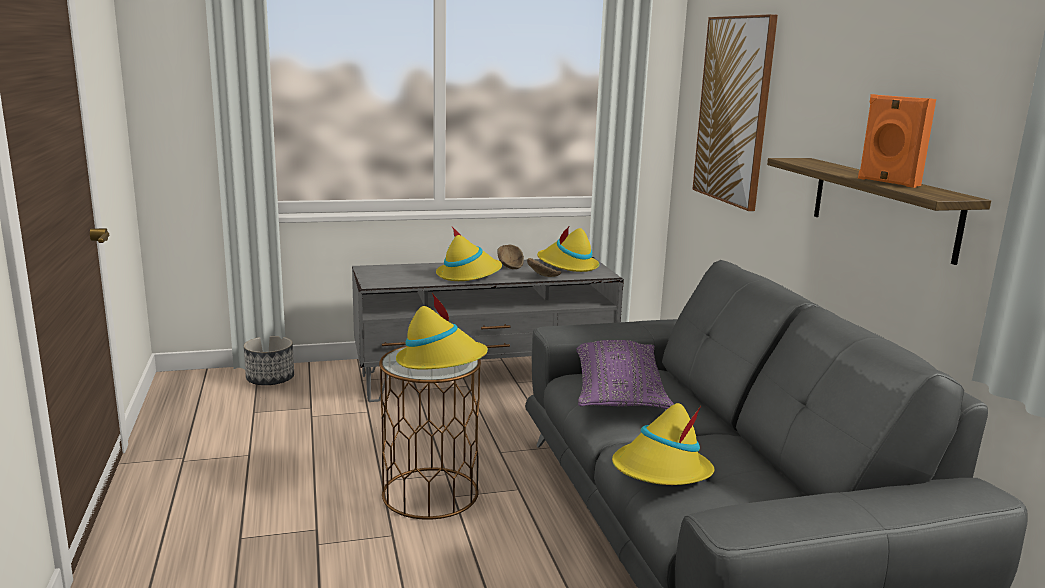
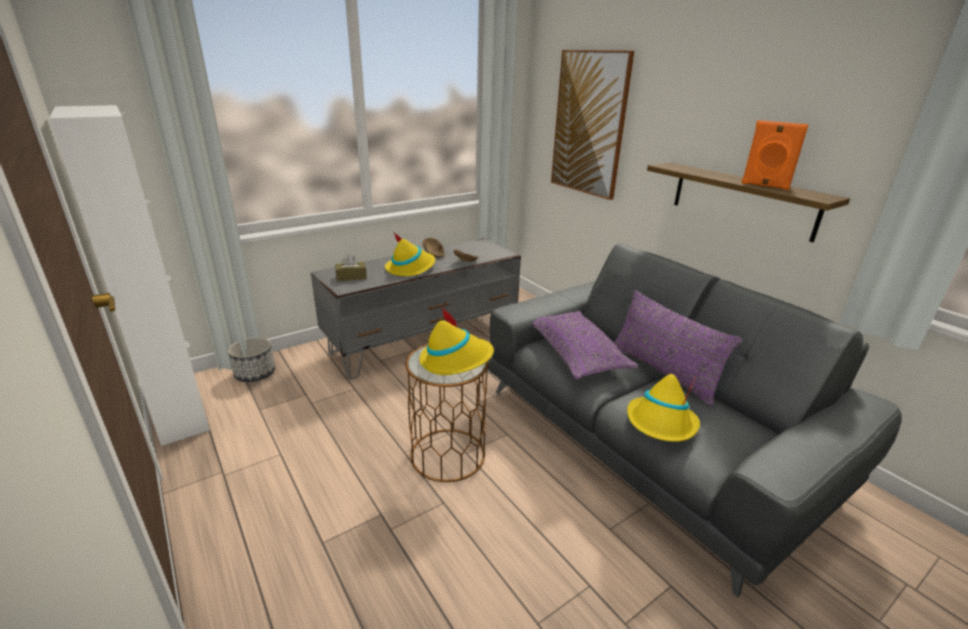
camera: 20 degrees left, 10 degrees up
yellow hat [537,225,599,272] -> none
none -> white cabinet [49,105,210,446]
none -> brown tissue box [335,254,367,281]
none -> purple pillow [614,290,742,406]

